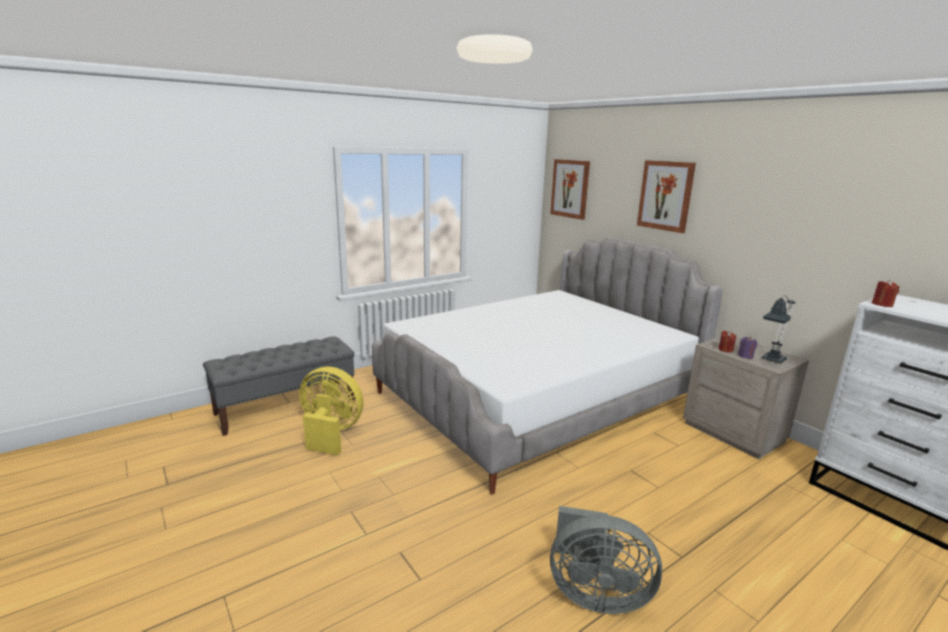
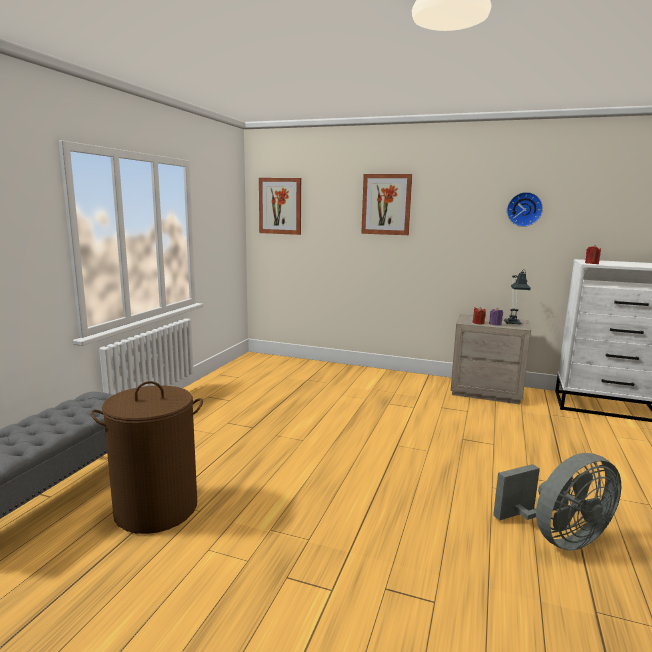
camera: 35 degrees left, 5 degrees down
yellow fan [299,367,364,455] -> brown laundry basket [91,381,203,534]
bed [372,237,723,495] -> none
none -> wall clock [507,192,543,227]

